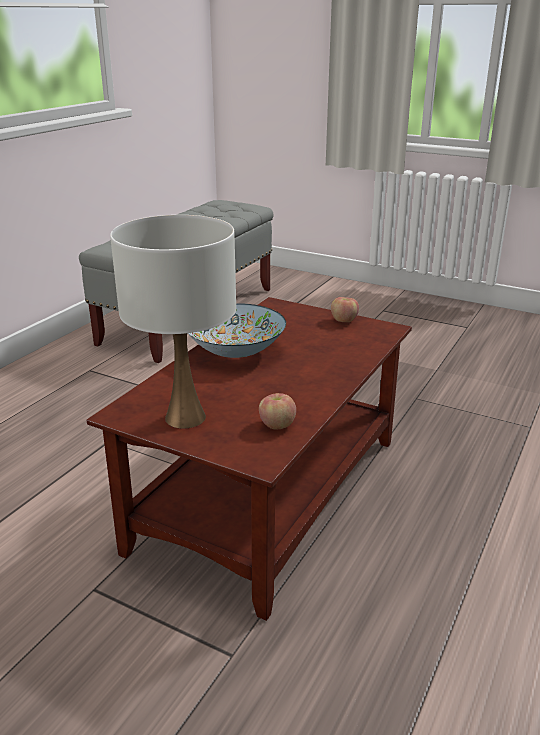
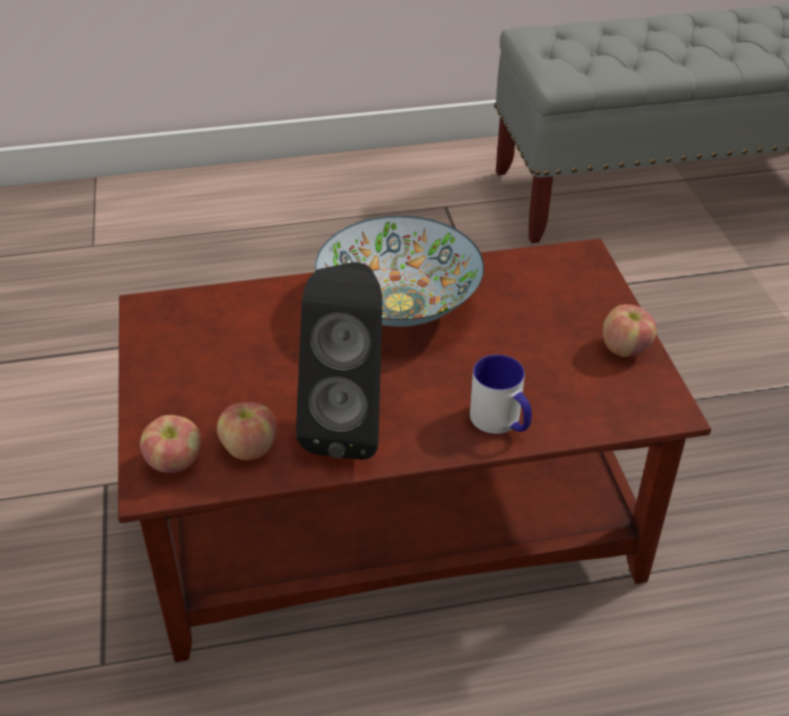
camera: 50 degrees right, 15 degrees up
white table lamp [110,215,236,429] -> none
none -> apple [140,415,201,473]
none -> black speaker [296,262,382,460]
none -> mug [470,355,532,434]

